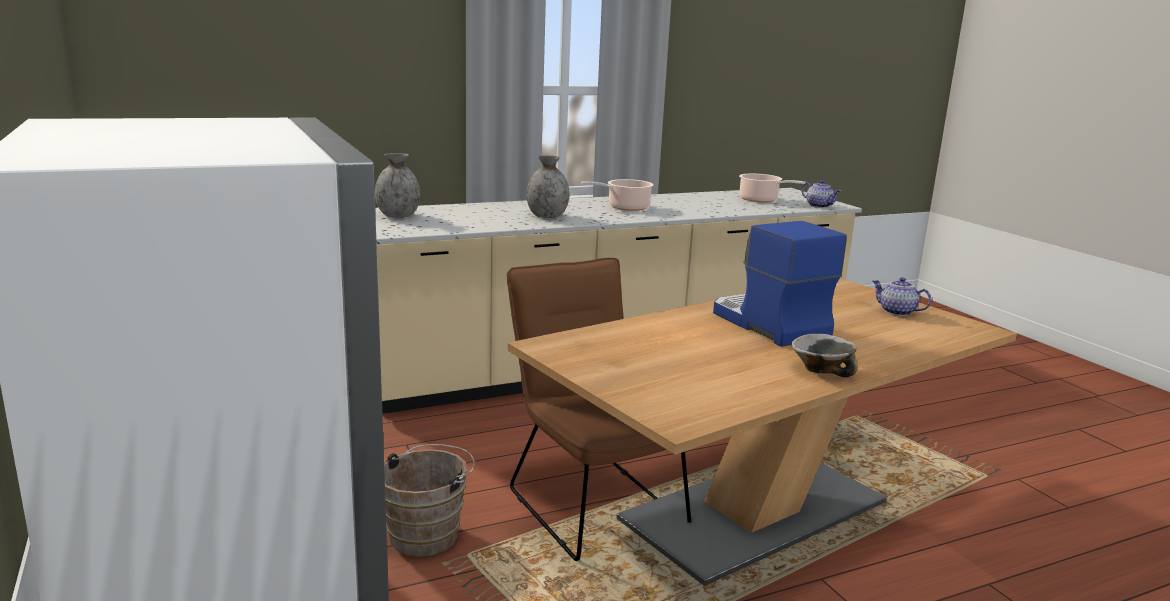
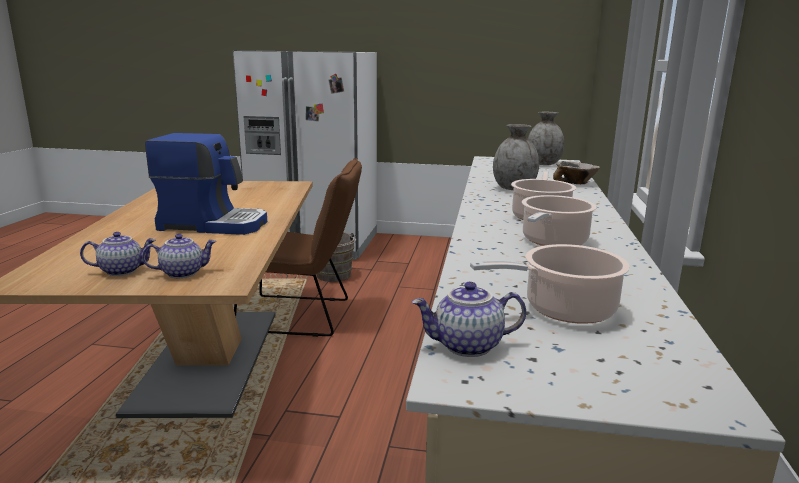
camera: 125 degrees right, 0 degrees up
bowl [791,334,858,377] -> bowl moved to [553,161,600,184]
none -> teapot [142,234,217,278]
none -> cooking pot [522,195,597,246]

